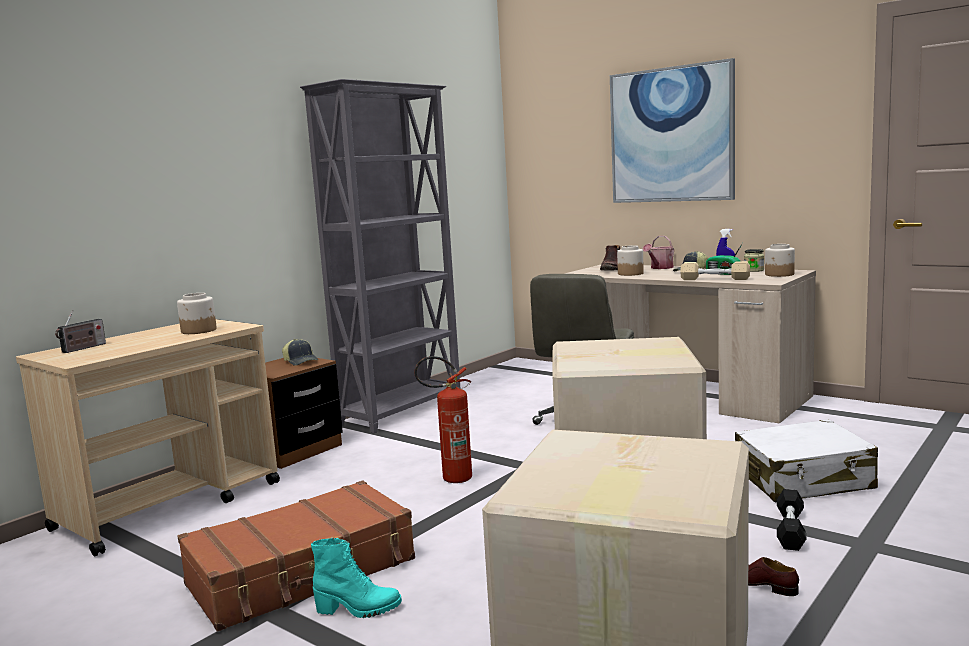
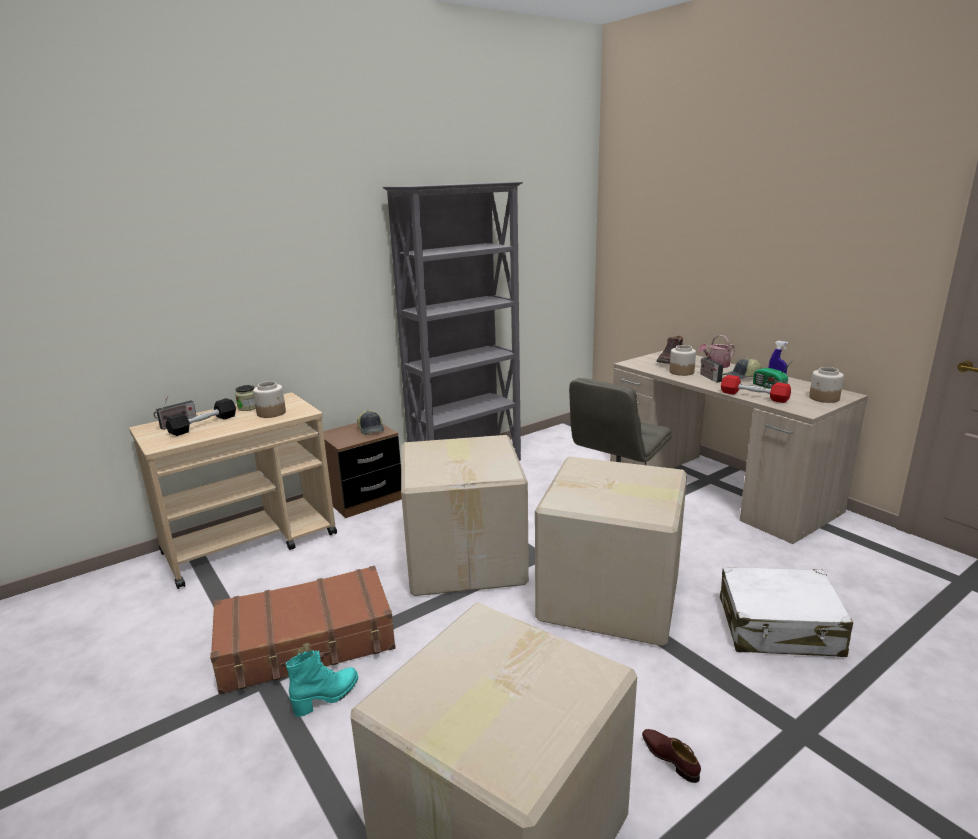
camera: 15 degrees right, 10 degrees up
turquoise boot [311,538,402,618] -> turquoise boot turned 60 degrees counterclockwise [285,650,358,717]
fire extinguisher [414,356,472,483] -> cardboard box [401,435,529,596]
picture [610,58,735,203] -> none
beige dumbbell [680,261,750,280] -> red dumbbell [721,375,791,403]
jar [744,249,764,272] -> jar moved to [235,385,256,411]
black dumbbell [777,489,807,551] -> black dumbbell moved to [166,398,236,436]
none -> radio [700,351,723,382]

